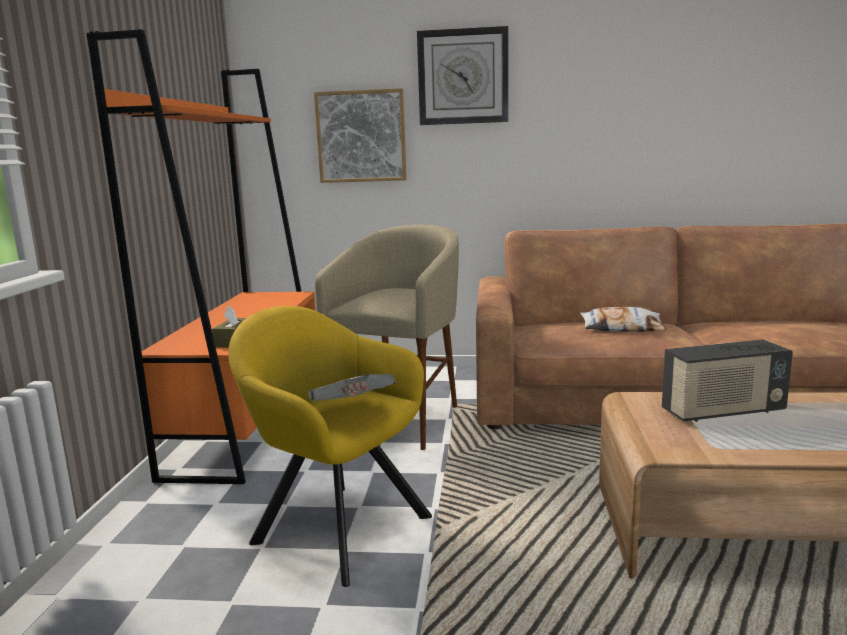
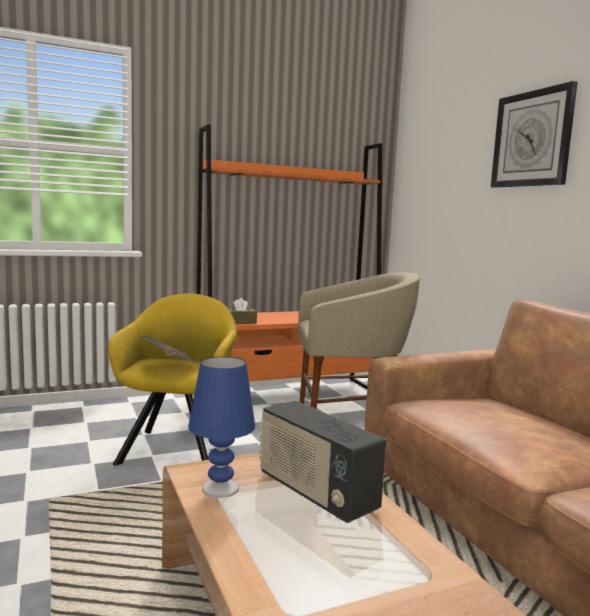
camera: 60 degrees right, 5 degrees down
picture [314,88,407,183] -> none
pillow [580,307,667,332] -> none
none -> blue table lamp [188,357,255,498]

